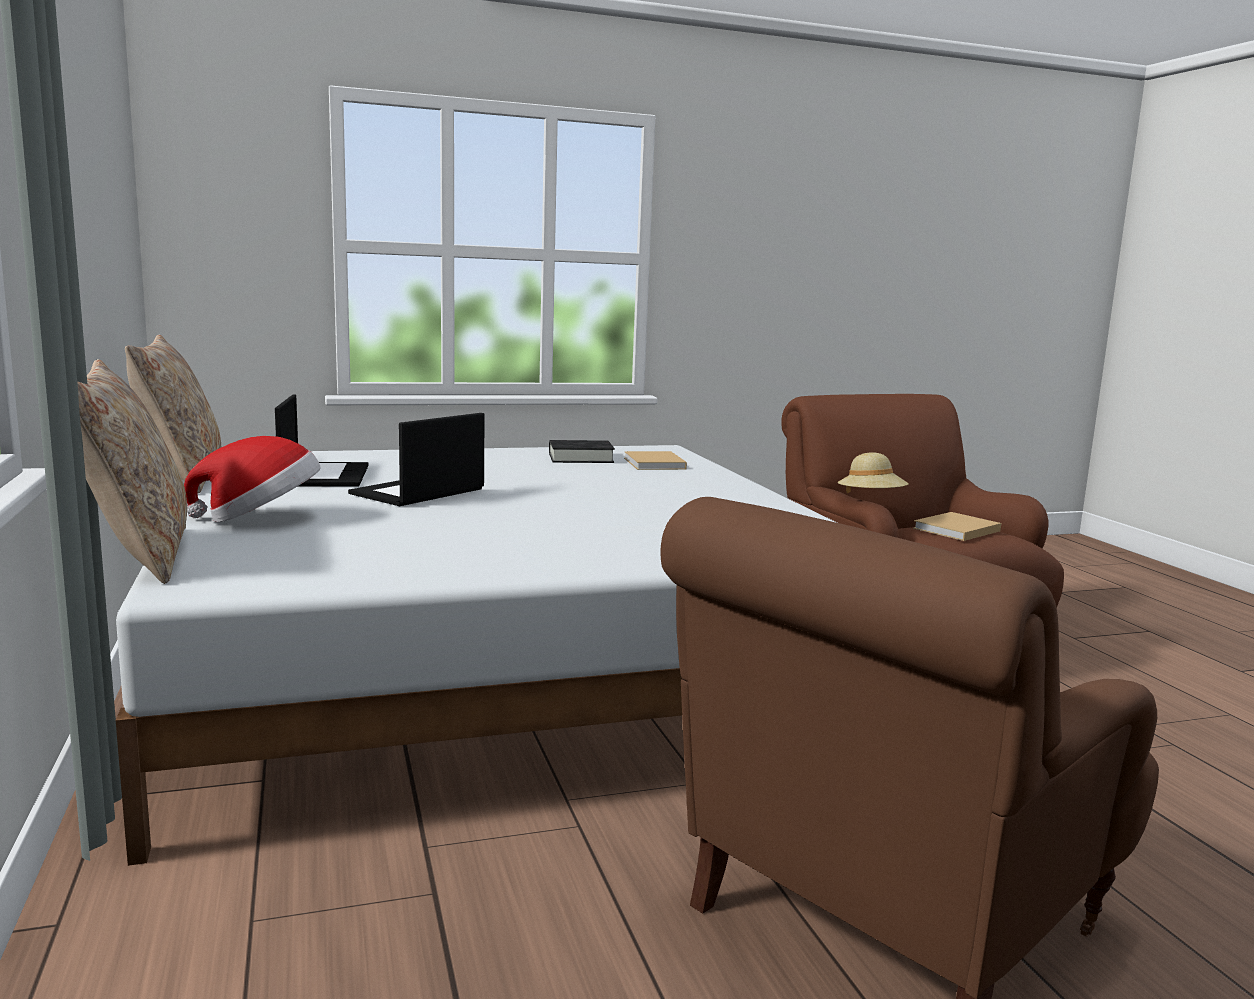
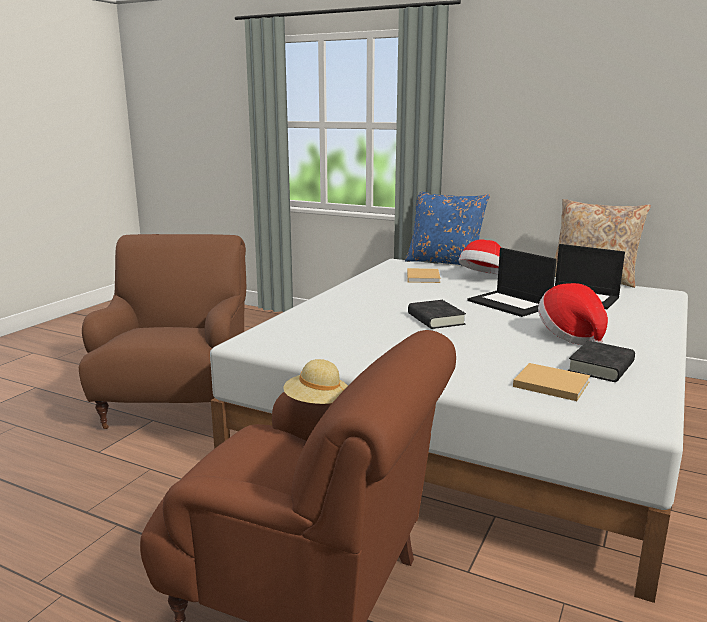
camera: 135 degrees right, 5 degrees up
beige pillow [77,359,187,584] -> blue pillow [405,192,490,265]
laptop [348,413,485,506] -> laptop turned 150 degrees clockwise [467,248,557,317]
beige book [913,512,1001,541] -> beige book moved to [407,268,440,283]
none -> black book [408,300,466,329]
none -> hat [538,283,608,345]

